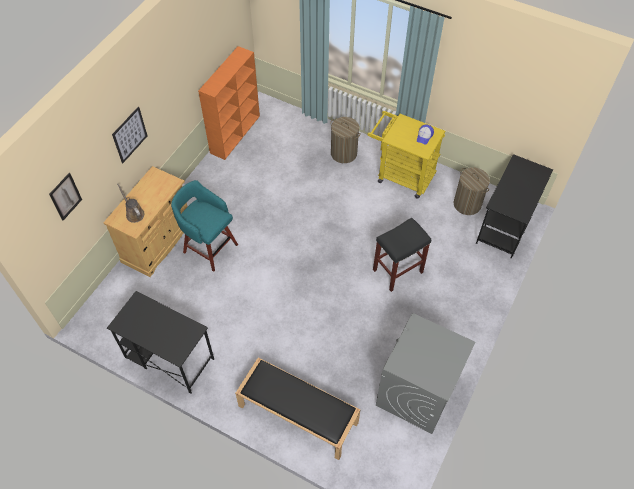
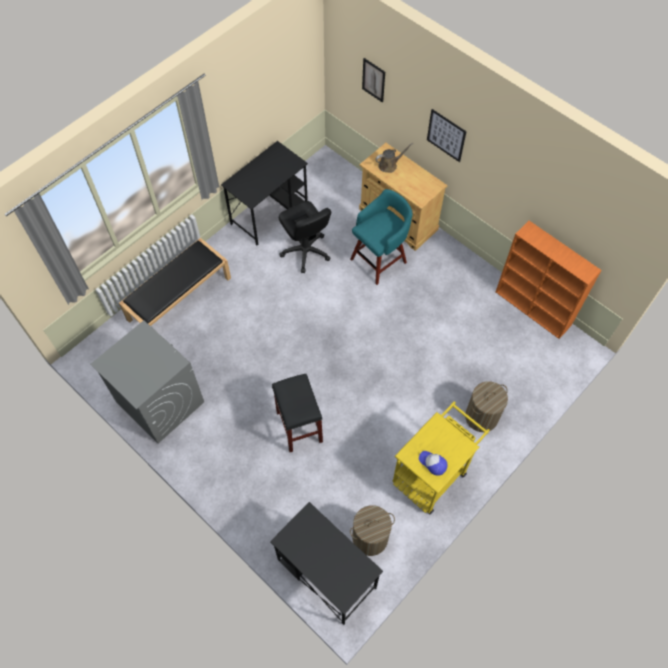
camera: 105 degrees right, 5 degrees up
none -> black office chair [279,201,331,273]

